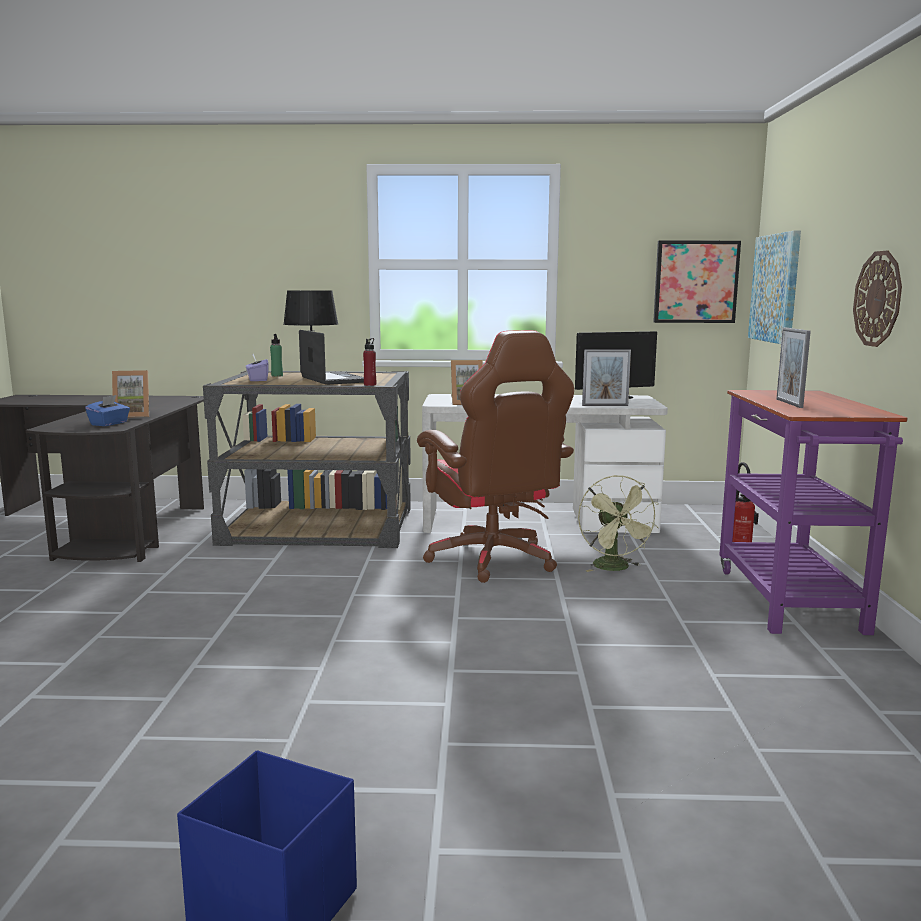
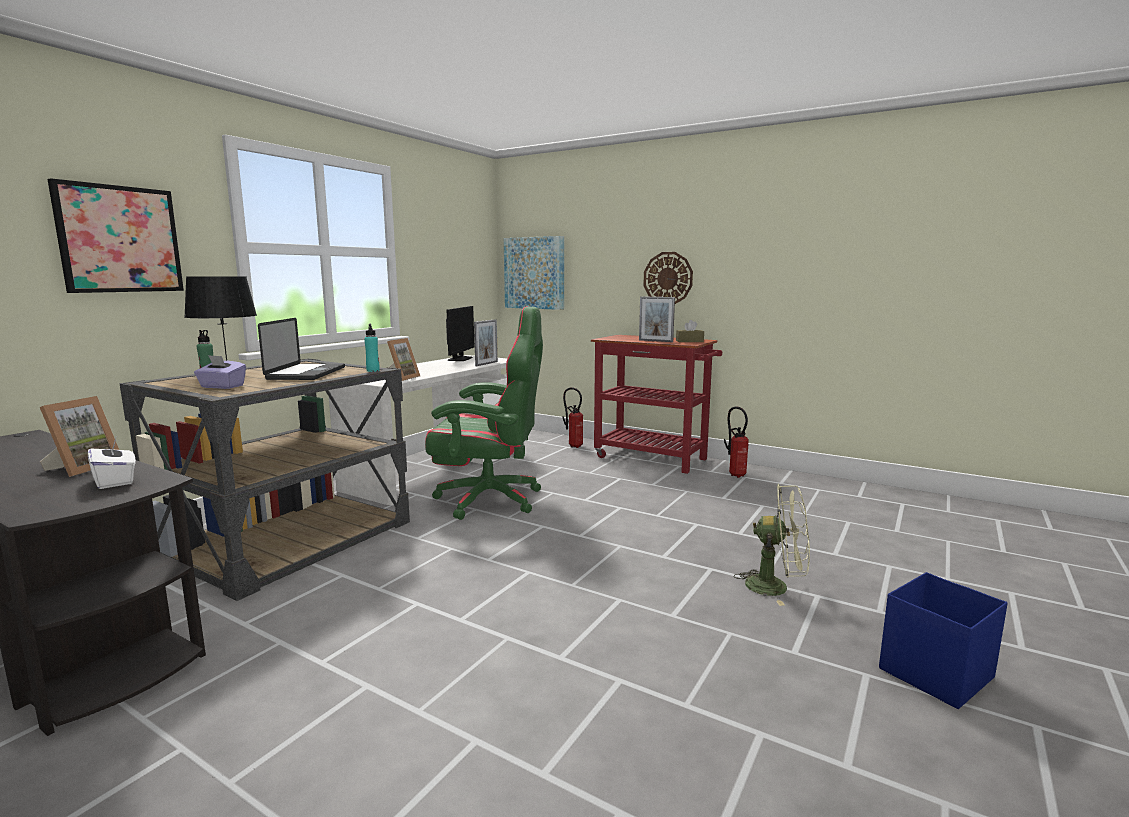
camera: 60 degrees left, 0 degrees up
blue tissue box [85,395,130,426] -> white tissue box [88,438,136,489]
laptop [299,330,364,385] -> laptop turned 90 degrees clockwise [258,318,345,380]
red bottle [363,338,376,386] -> turquoise bottle [364,324,380,372]
brown office chair [417,330,574,583] -> green office chair [425,306,543,520]
green fan [578,475,659,572] -> green fan moved to [734,484,810,606]
picture [653,241,741,323] -> picture moved to [48,178,184,293]
purple cart [719,390,907,635] -> red cart [591,335,722,474]
none -> brown tissue box [676,320,704,342]
none -> fire extinguisher [724,407,749,478]

